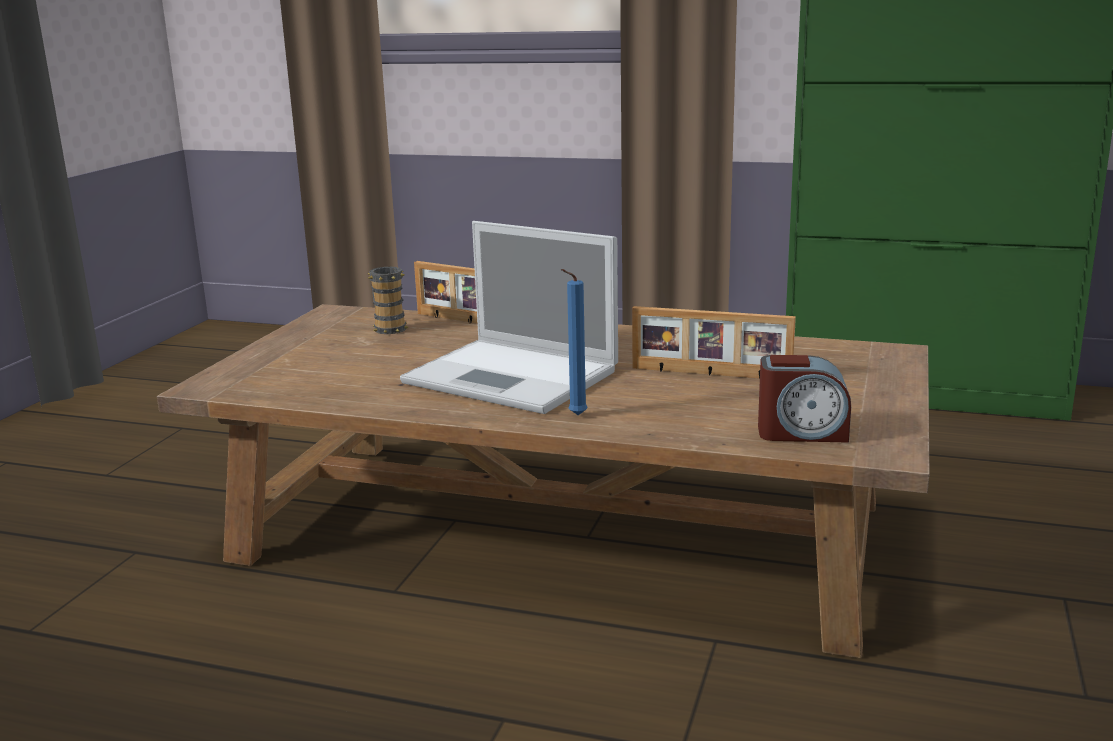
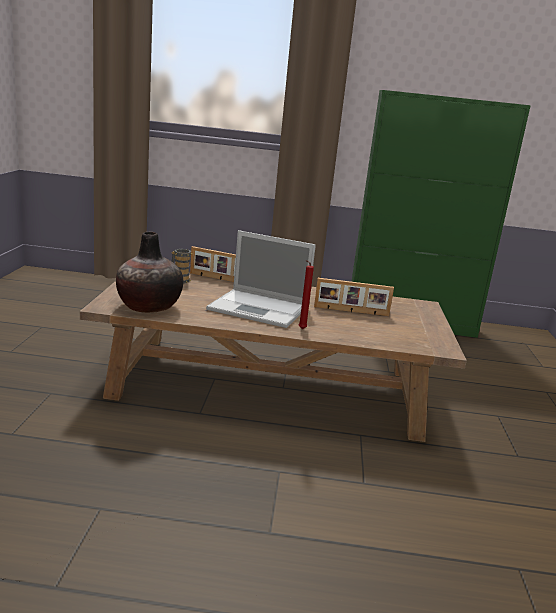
camera: 15 degrees left, 0 degrees up
blue candle [561,269,588,415] -> red candle [299,260,314,329]
alarm clock [758,355,851,443] -> none
none -> vase [116,232,183,313]

